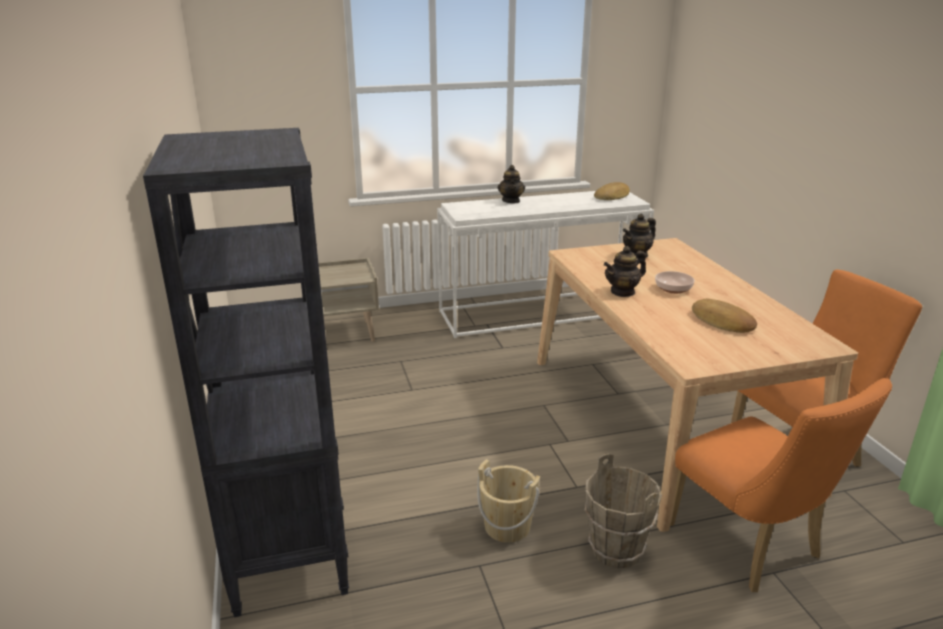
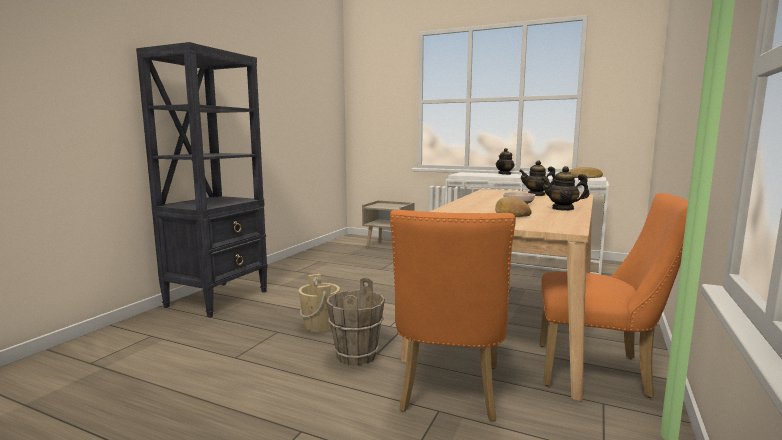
camera: 40 degrees right, 15 degrees down
teapot [604,246,646,297] -> teapot moved to [541,166,590,211]

